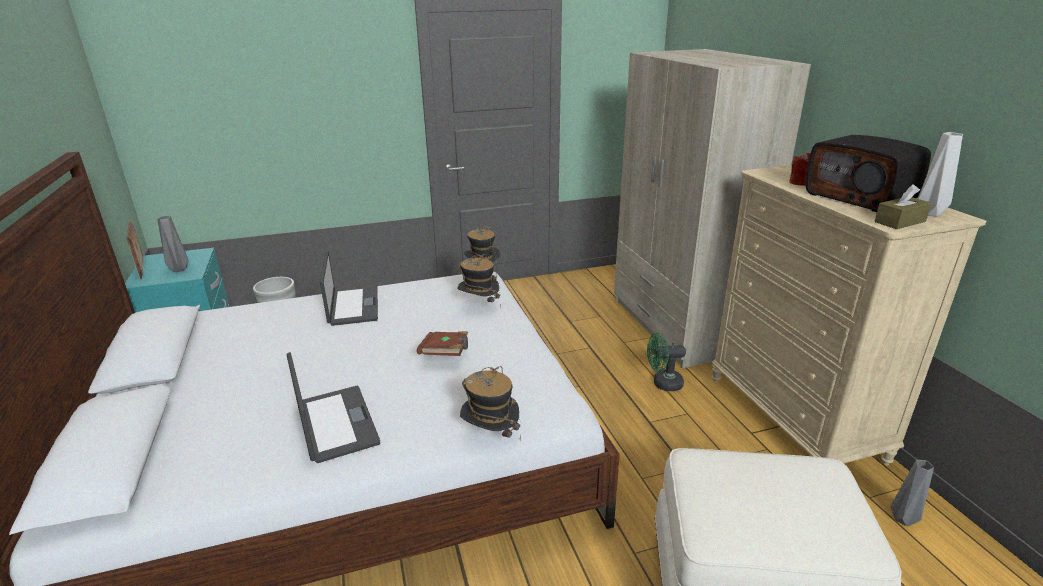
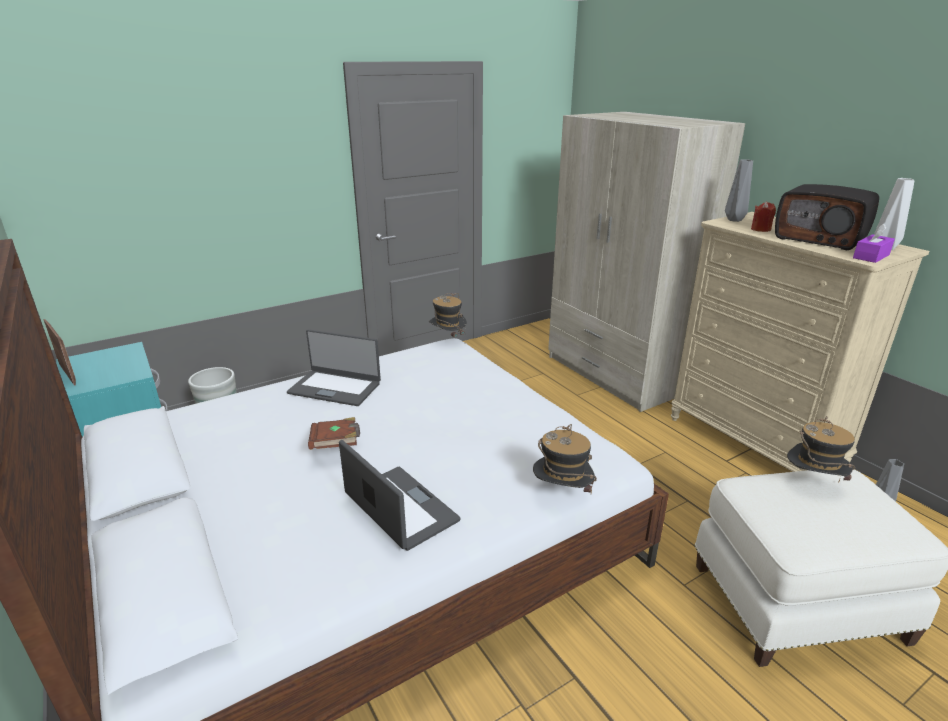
camera: 15 degrees left, 0 degrees up
grey vase [157,216,189,272] -> grey vase moved to [725,159,753,222]
laptop [320,252,378,326] -> laptop turned 135 degrees clockwise [287,329,381,406]
brown book [417,331,468,356] -> brown book moved to [308,417,360,450]
hat [457,254,501,307] -> hat moved to [787,416,855,483]
green fan [647,333,686,391] -> none
brown tissue box [875,184,932,229] -> purple tissue box [853,223,895,263]

